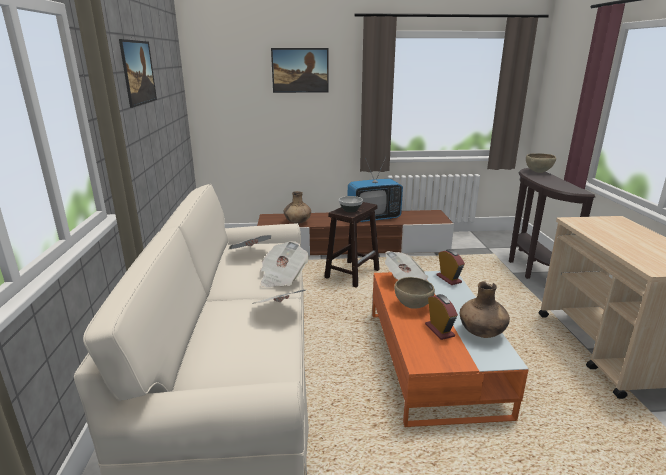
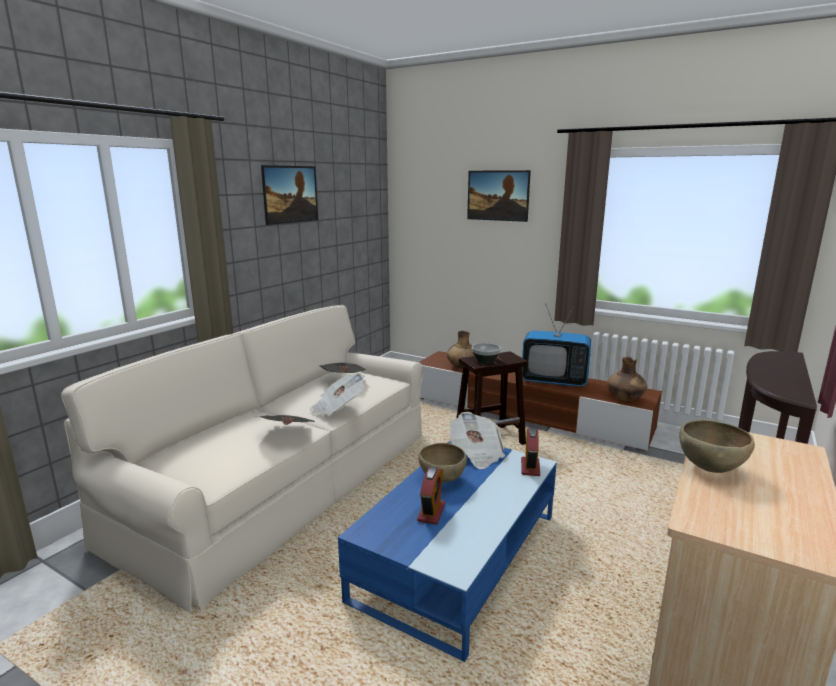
camera: 35 degrees right, 5 degrees down
orange coffee table [372,271,529,427] -> blue coffee table [338,441,557,662]
brown vase [460,281,510,338] -> brown vase moved to [607,357,647,401]
brown bowl [526,153,556,173] -> brown bowl moved to [679,420,755,473]

